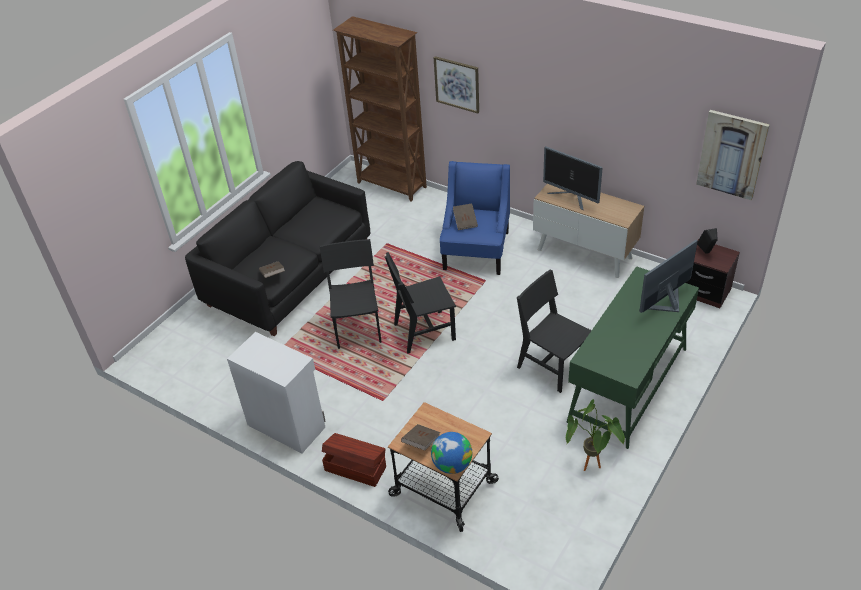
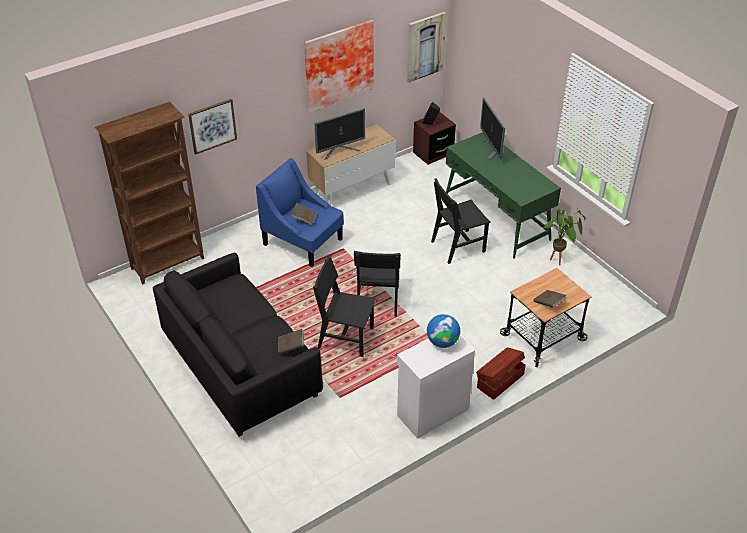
camera: 70 degrees left, 0 degrees up
globe [431,432,472,474] -> globe moved to [427,314,460,348]
none -> picture [304,20,374,112]

